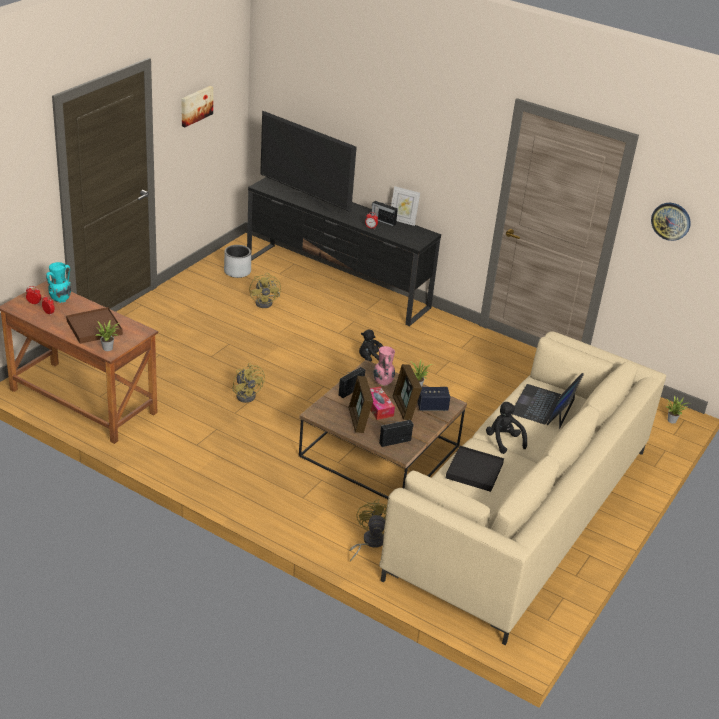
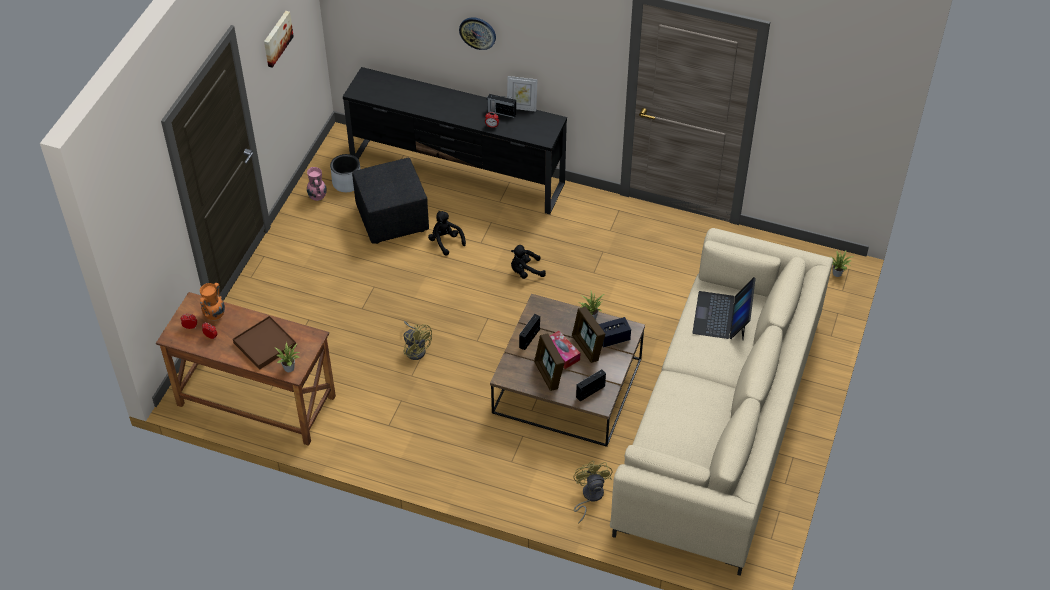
camera: 10 degrees left, 15 degrees up
turquoise vase [46,262,71,303] -> orange vase [200,283,225,320]
yellow fan [249,273,281,308] -> black ottoman [352,158,429,244]
television [260,110,357,213] -> none
pink vase [373,346,395,386] -> pink vase moved to [307,167,327,201]
black tray [446,446,504,492] -> none
black plush toy [486,402,527,454] -> black plush toy moved to [428,211,466,256]
wall clock [651,203,691,241] -> wall clock moved to [459,17,496,50]

